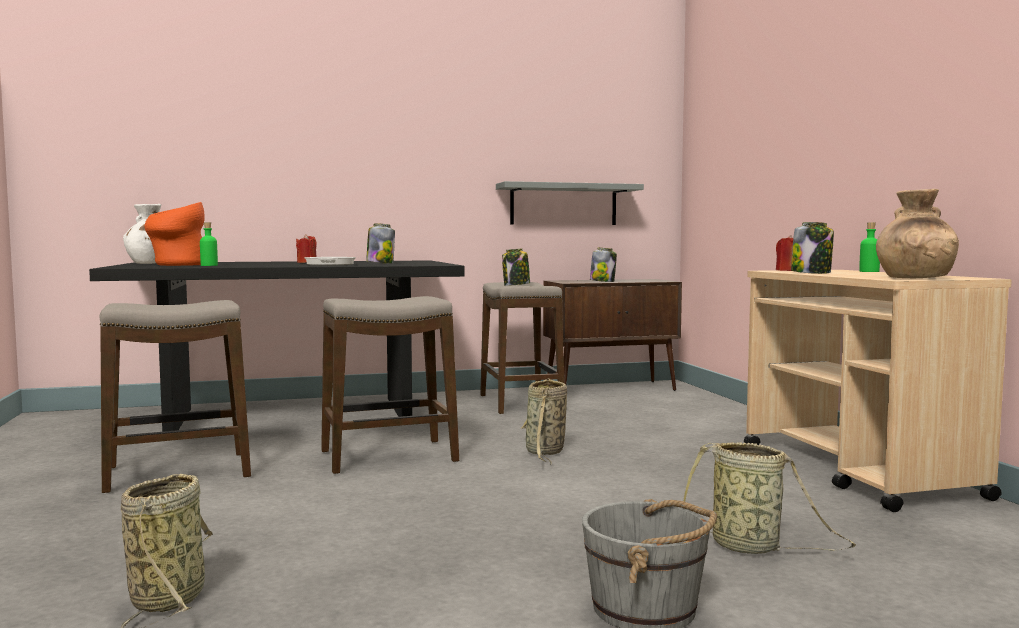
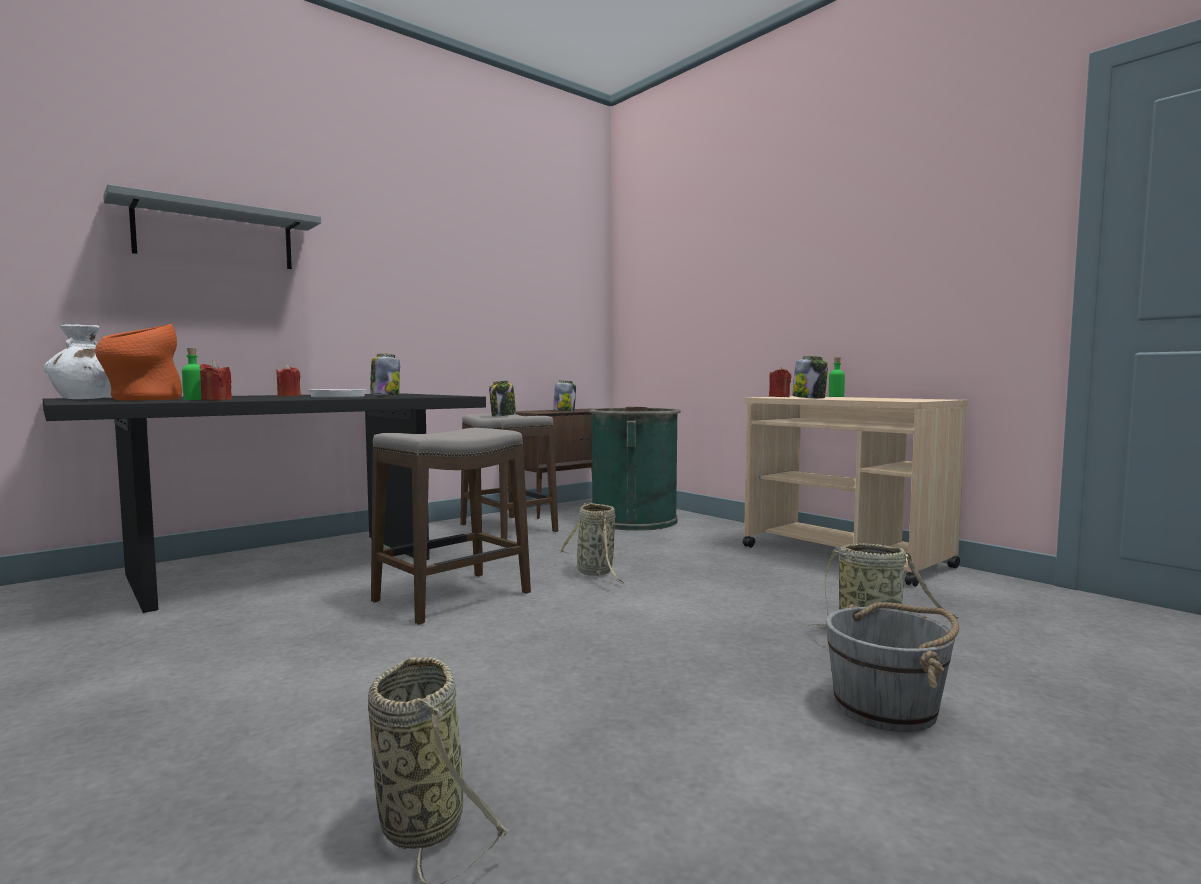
camera: 25 degrees left, 0 degrees up
stool [99,300,251,494] -> none
grey shelf [496,181,644,225] -> grey shelf moved to [103,184,321,269]
brown vase [876,189,959,278] -> none
none -> red candle [200,361,232,401]
none -> green trash can [589,406,681,531]

